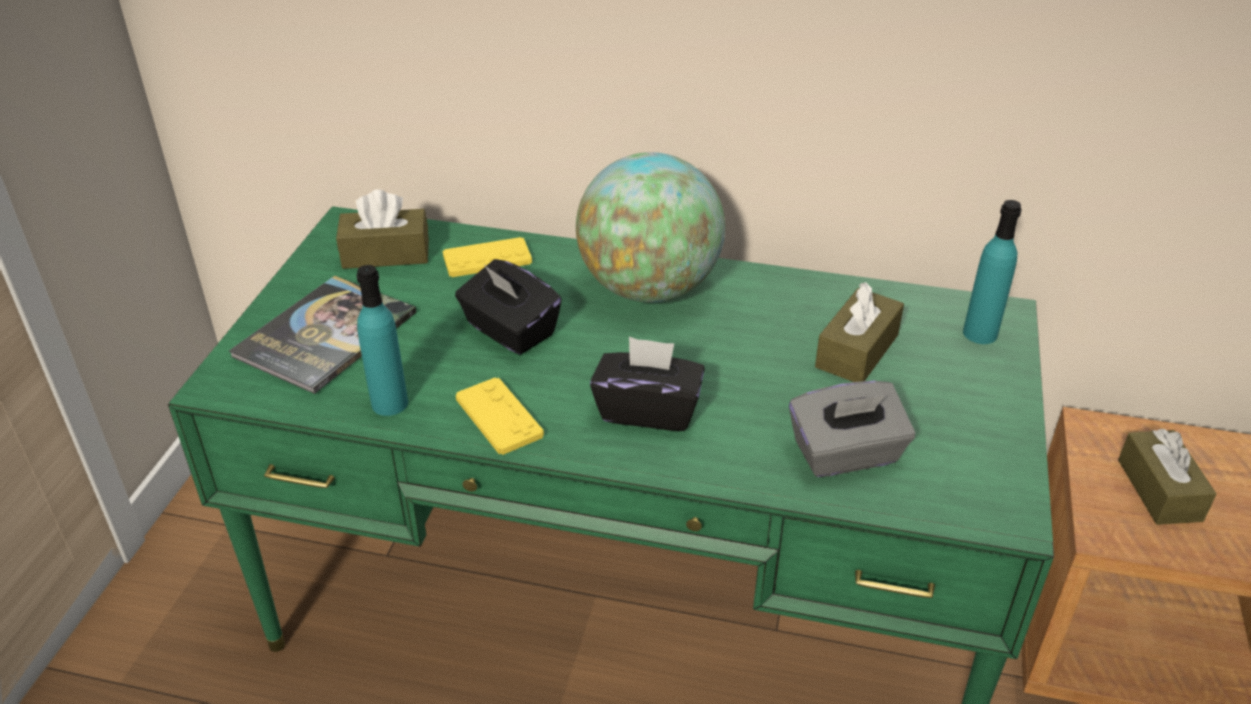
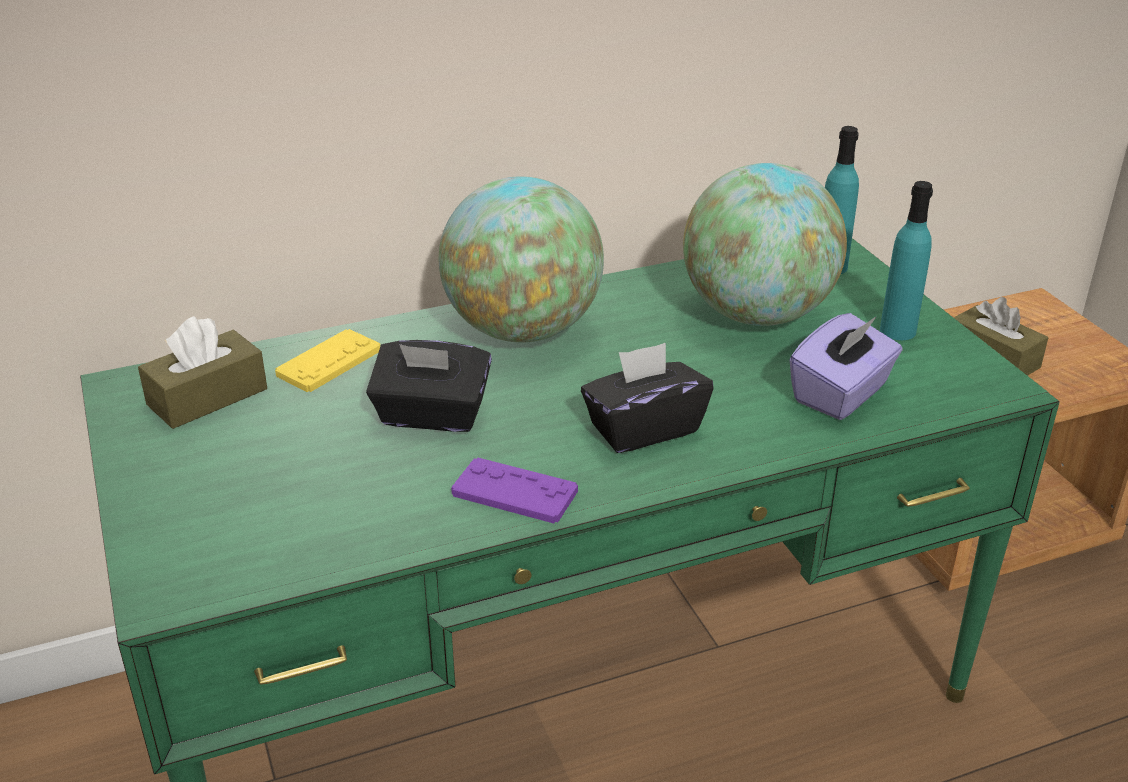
camera: 35 degrees left, 5 degrees down
book [229,276,416,394] -> none
turquoise bottle [357,265,408,416] -> turquoise bottle moved to [880,181,933,340]
yellow game controller [456,377,544,455] -> purple game controller [451,458,578,523]
grey tissue box [789,381,915,477] -> purple tissue box [790,313,902,420]
brown tissue box [815,282,904,382] -> globe [683,163,847,326]

